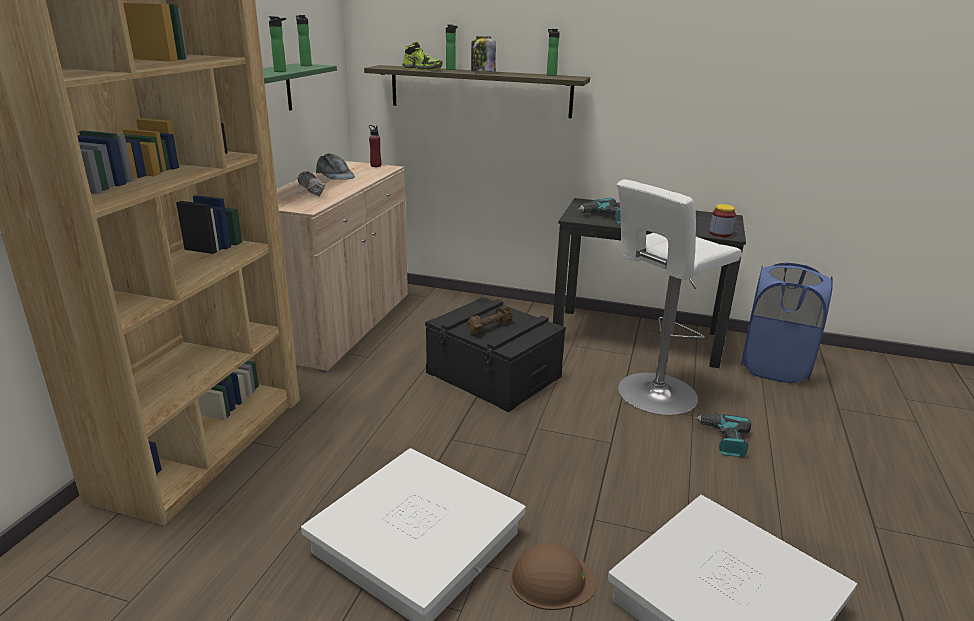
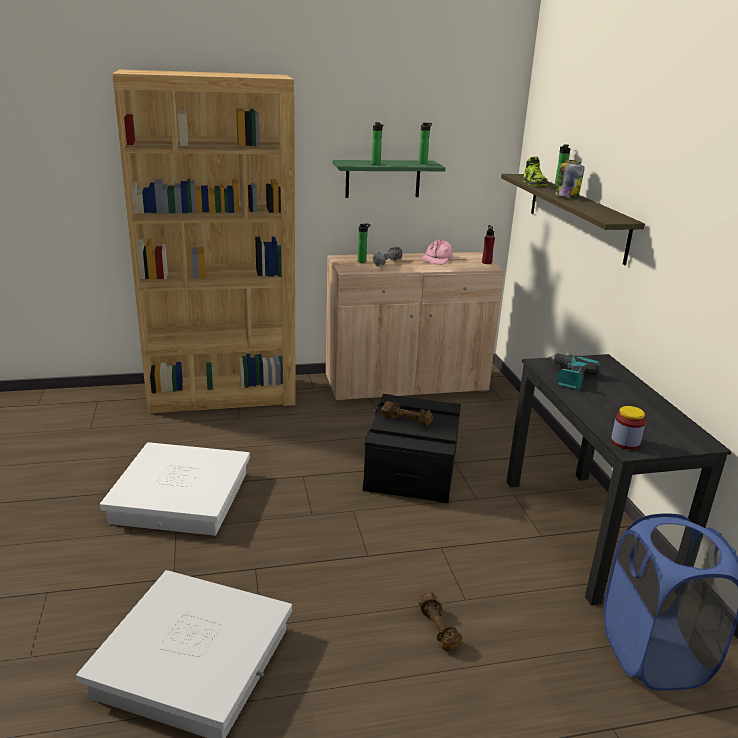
camera: 60 degrees right, 0 degrees up
grey cap [316,153,355,180] -> pink cap [422,240,453,265]
brown hard hat [510,543,597,610] -> none
bottle [547,29,560,76] -> bottle moved to [358,223,371,263]
white stool [617,179,742,415] -> none
power drill [694,414,751,458] -> brown dumbbell [417,592,462,652]

